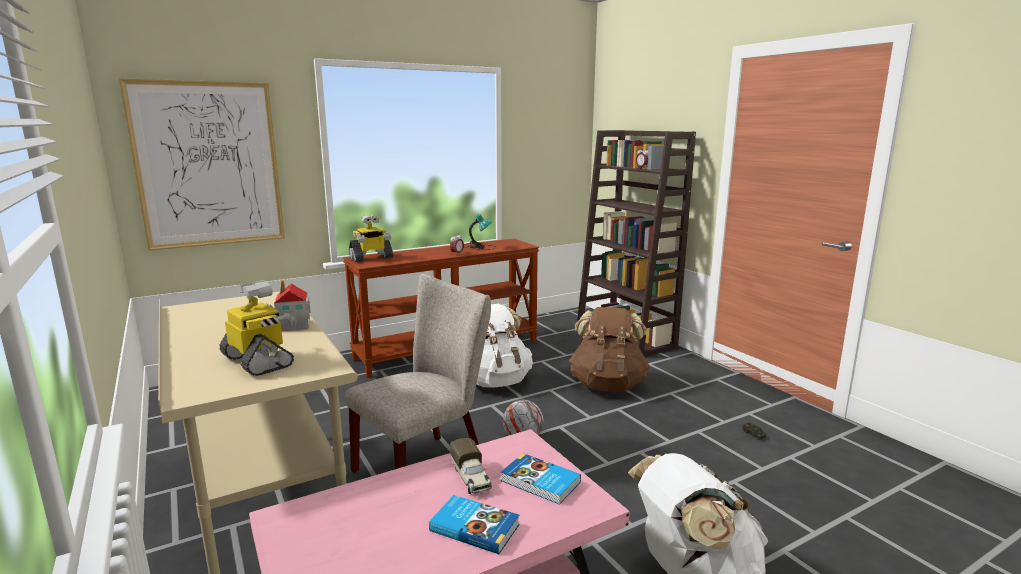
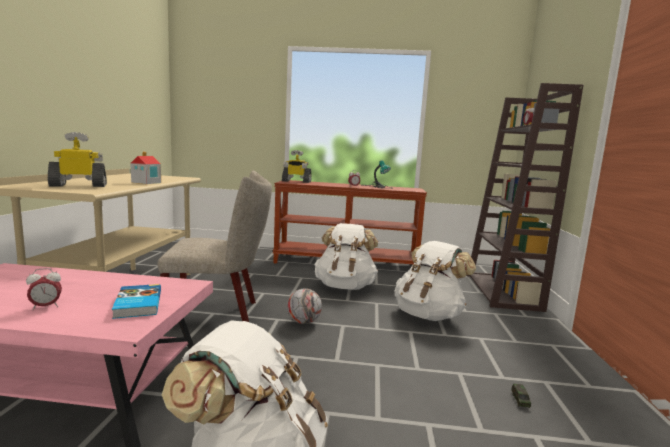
camera: 35 degrees right, 5 degrees down
picture [119,78,285,251] -> none
toy robot [220,280,297,376] -> toy robot turned 105 degrees counterclockwise [47,132,107,187]
book [429,495,519,554] -> alarm clock [26,268,62,310]
toy truck [450,438,492,494] -> none
brown backpack [569,307,650,392] -> white backpack [395,241,476,321]

